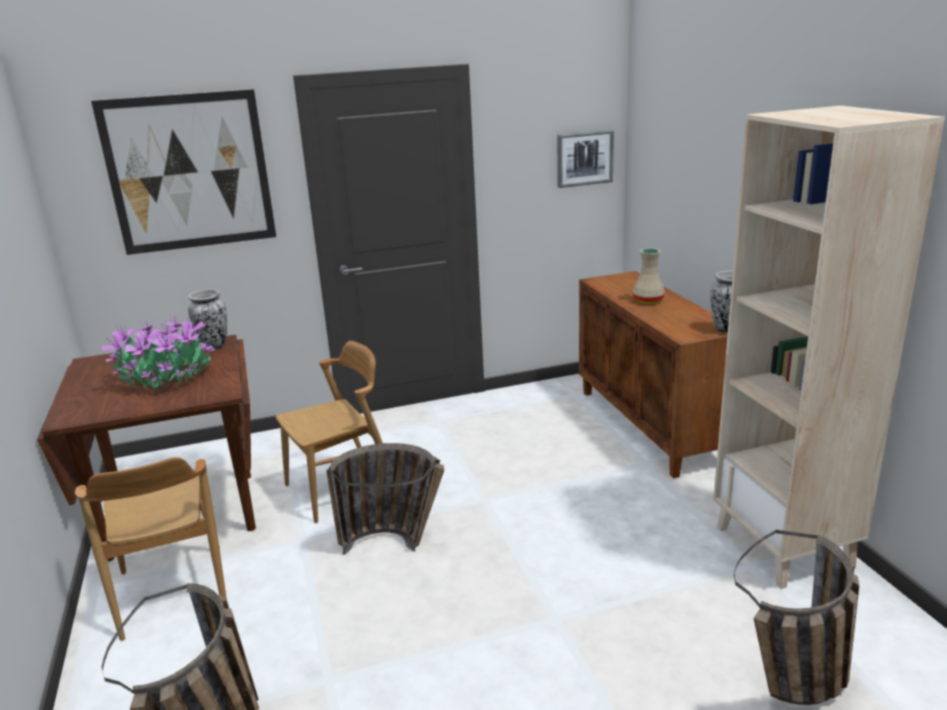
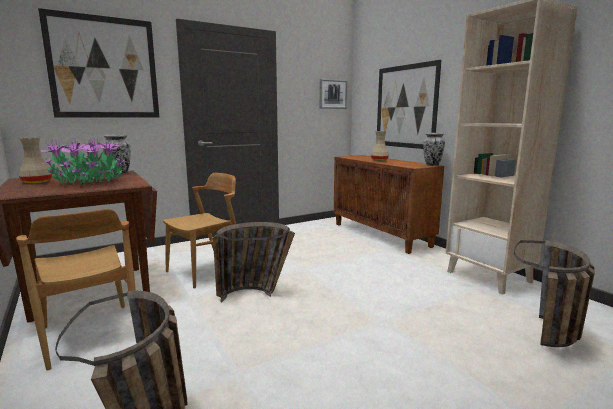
camera: 15 degrees left, 10 degrees down
none -> beige vase [19,137,52,184]
none -> picture [377,60,441,149]

